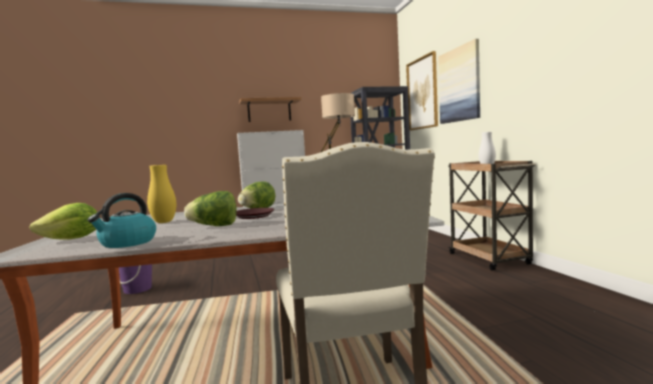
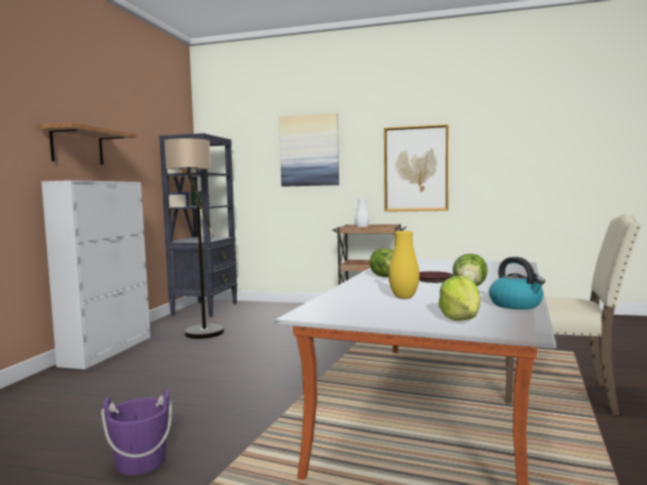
camera: 60 degrees left, 0 degrees up
picture [406,51,438,131] -> picture moved to [384,124,449,212]

